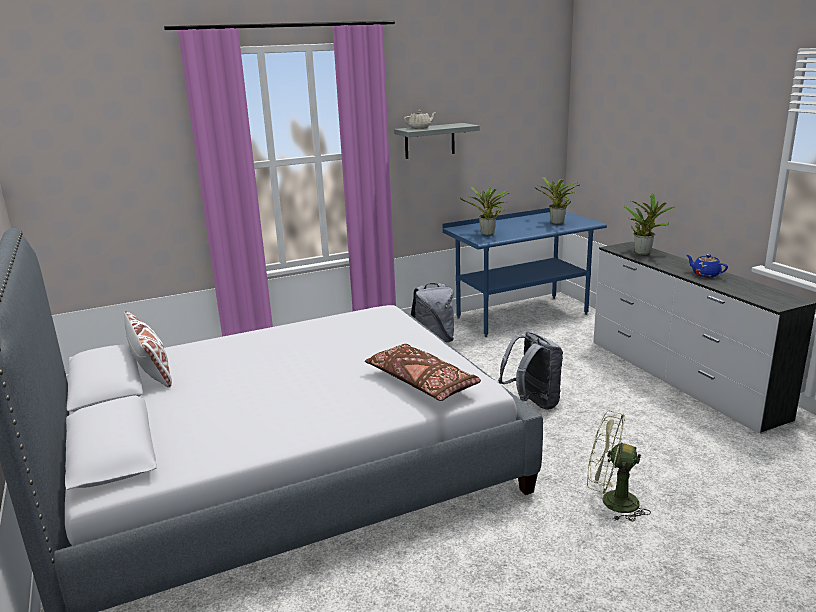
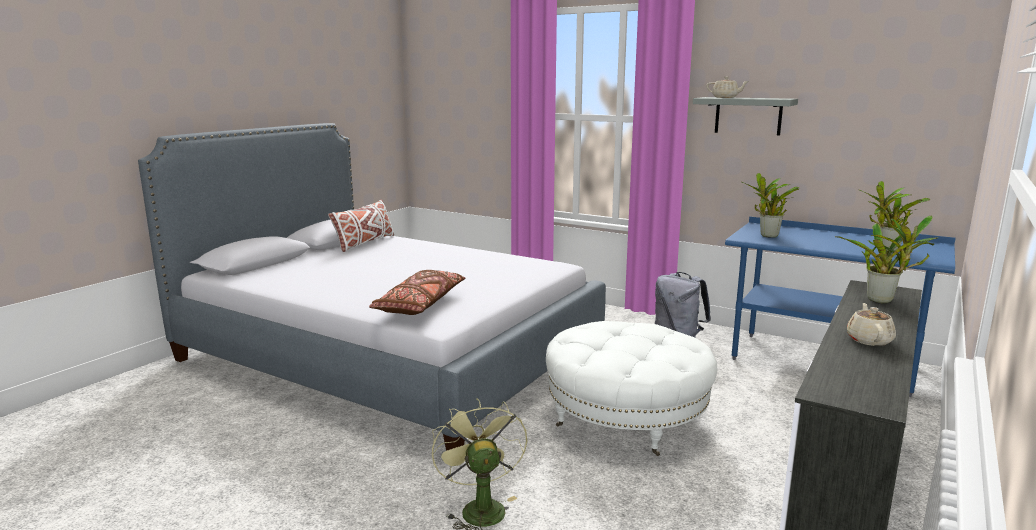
camera: 55 degrees right, 5 degrees down
grey backpack [498,332,563,410] -> white ottoman [546,321,717,456]
blue teapot [687,254,728,278] -> beige teapot [847,303,896,346]

